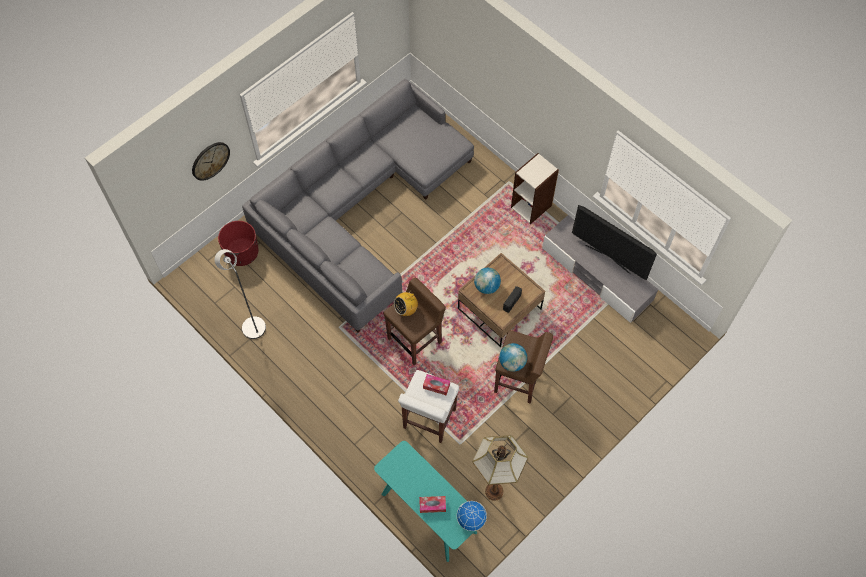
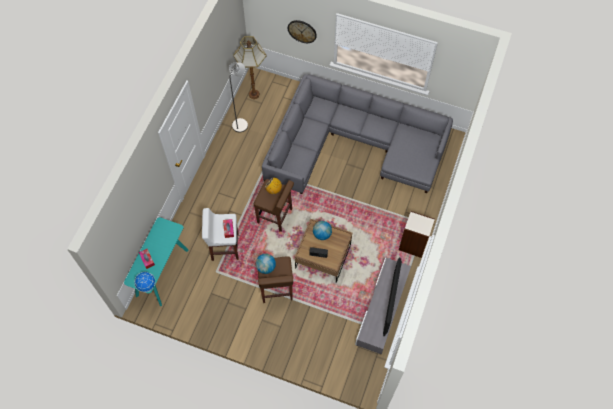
camera: 65 degrees right, 0 degrees up
red planter [218,221,259,266] -> none
floor lamp [472,435,528,501] -> floor lamp moved to [233,36,267,99]

